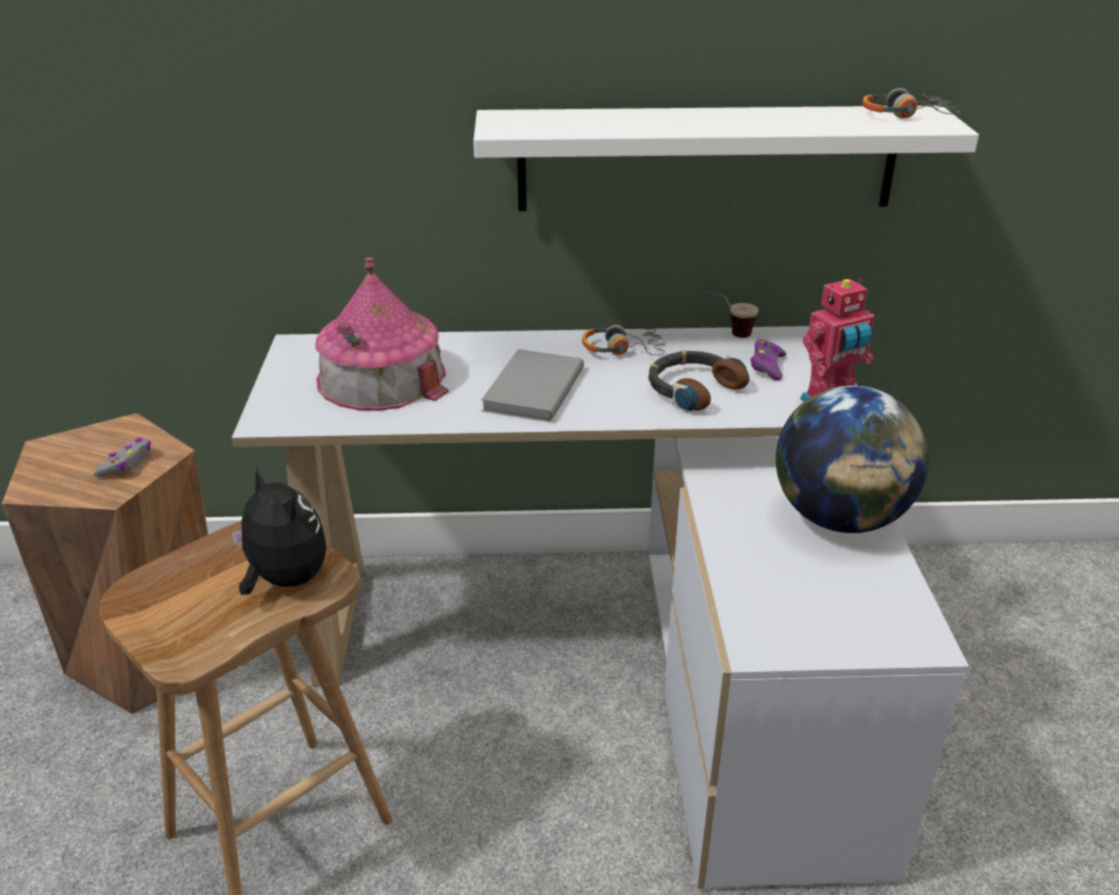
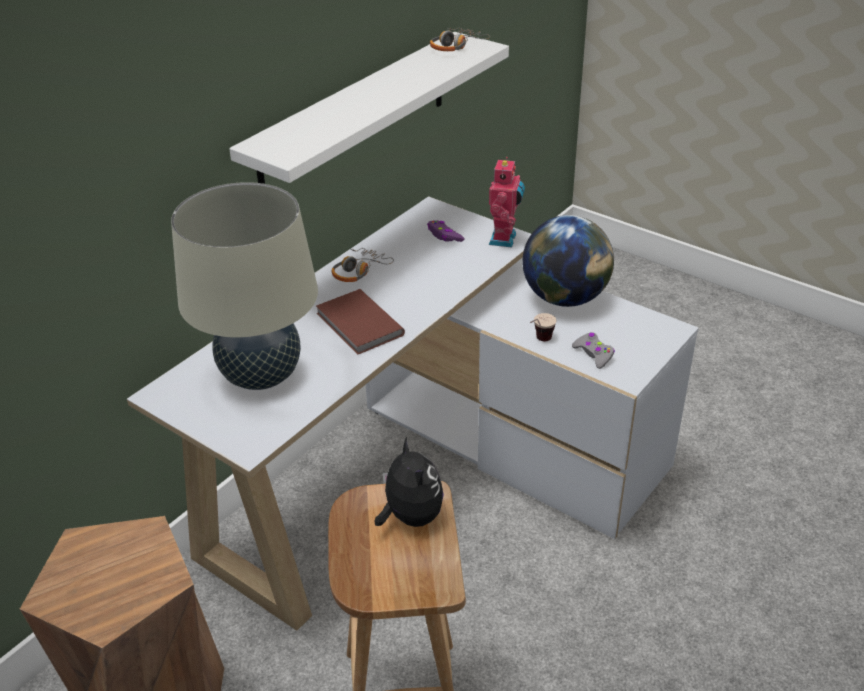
camera: 50 degrees left, 5 degrees up
grey game controller [94,438,151,477] -> grey game controller moved to [572,332,615,369]
plush toy [231,467,326,595] -> plush toy turned 75 degrees clockwise [375,436,444,527]
toy house [315,257,449,411] -> beige table lamp [171,182,318,390]
grey book [481,349,584,422] -> brown book [316,289,405,355]
headphones [649,350,750,411] -> none
cup [708,292,758,338] -> cup moved to [530,313,557,341]

